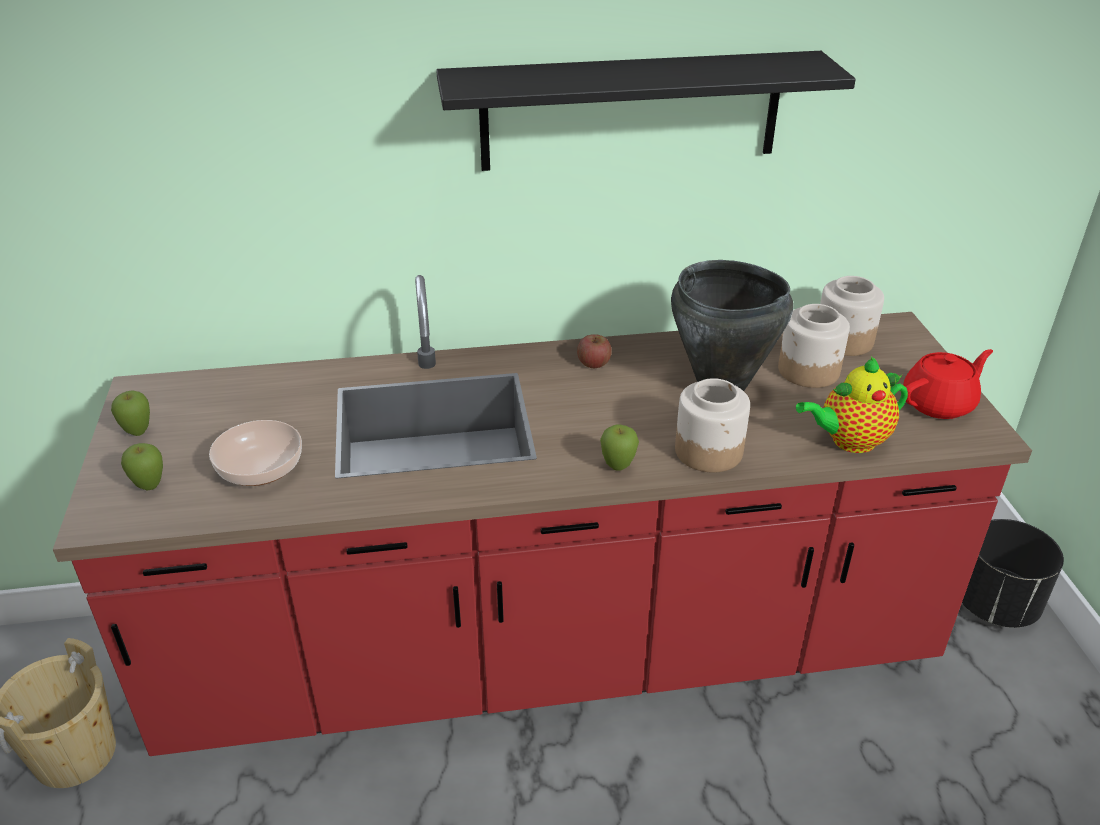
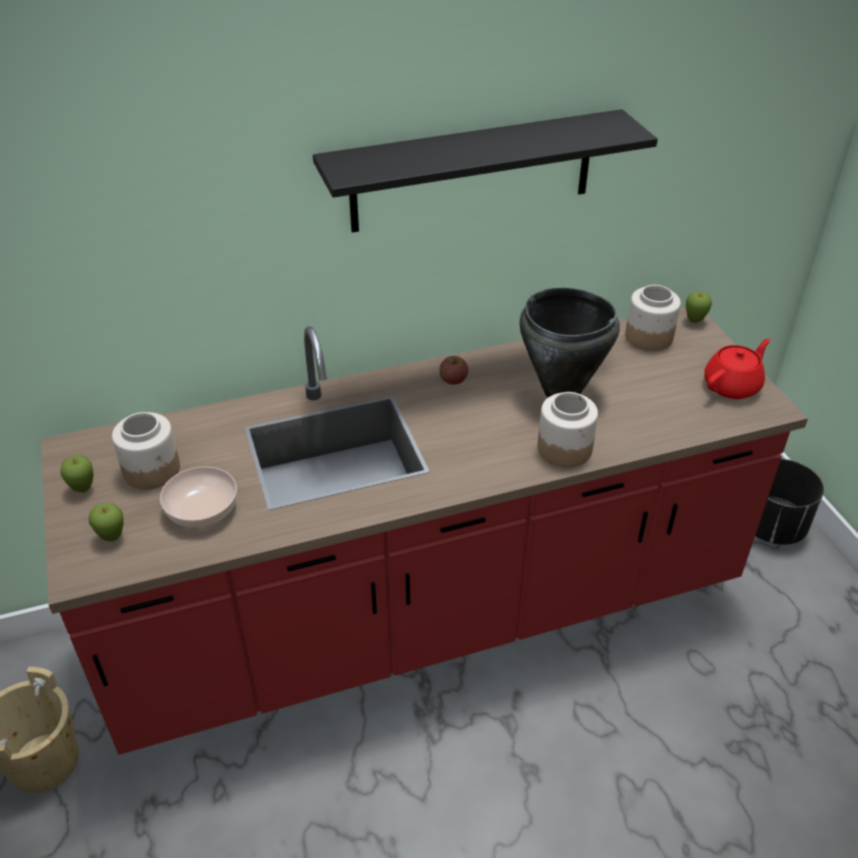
camera: 10 degrees left, 5 degrees up
apple [600,424,639,471] -> apple moved to [686,291,712,323]
jar [778,304,850,388] -> jar moved to [112,412,180,489]
teapot [796,357,908,453] -> none

